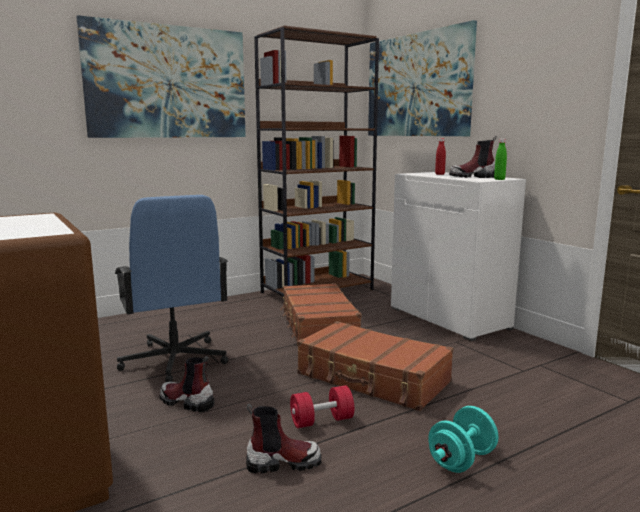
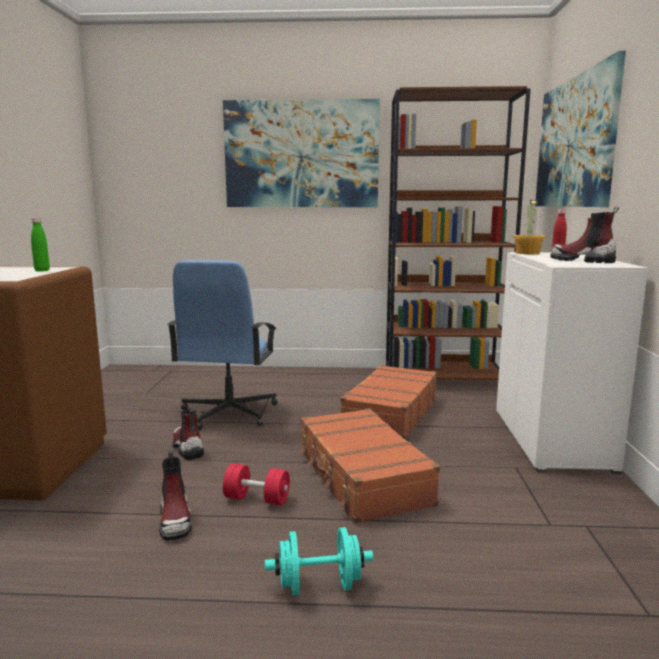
camera: 35 degrees right, 0 degrees up
boot [246,404,321,474] -> boot turned 45 degrees clockwise [159,449,192,541]
green bottle [494,139,507,180] -> green bottle moved to [31,217,50,271]
none -> potted plant [512,200,546,254]

